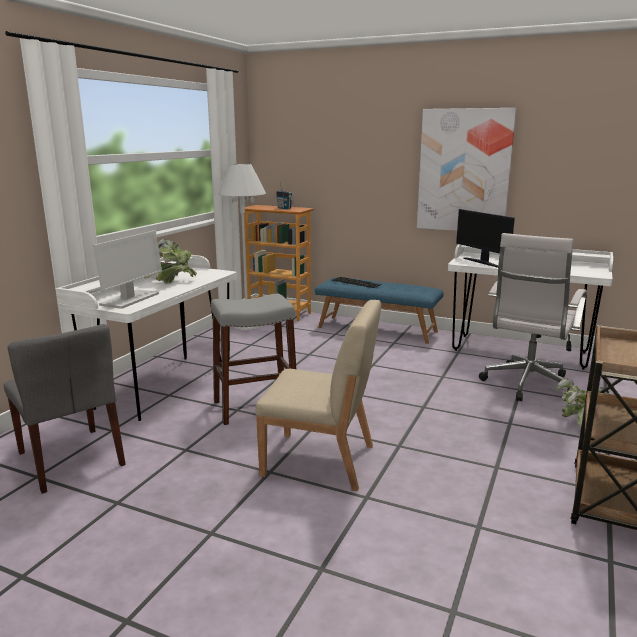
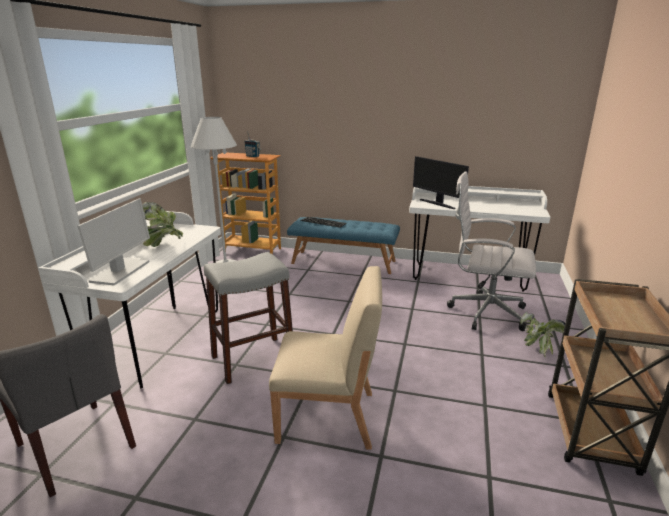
camera: 10 degrees left, 5 degrees up
picture [417,108,516,231] -> none
white office chair [479,233,587,401] -> white office chair turned 90 degrees clockwise [447,171,536,331]

